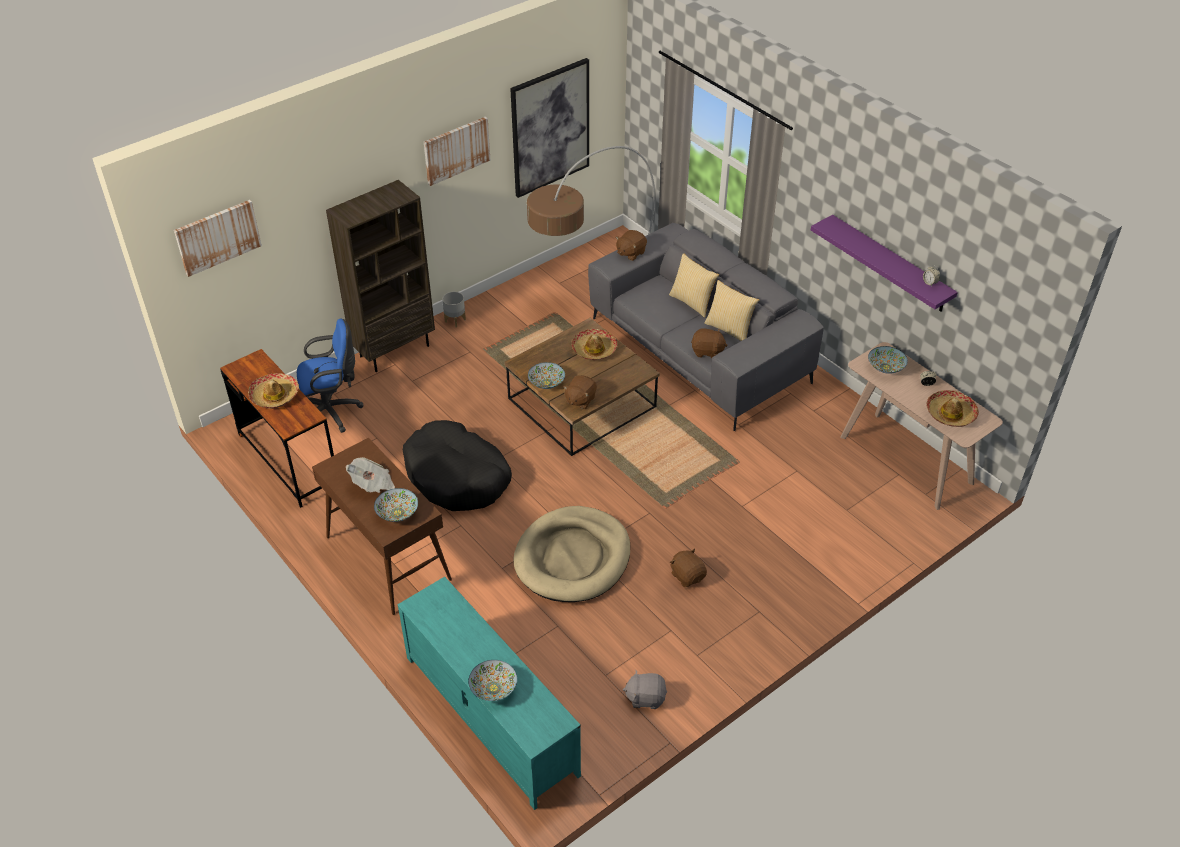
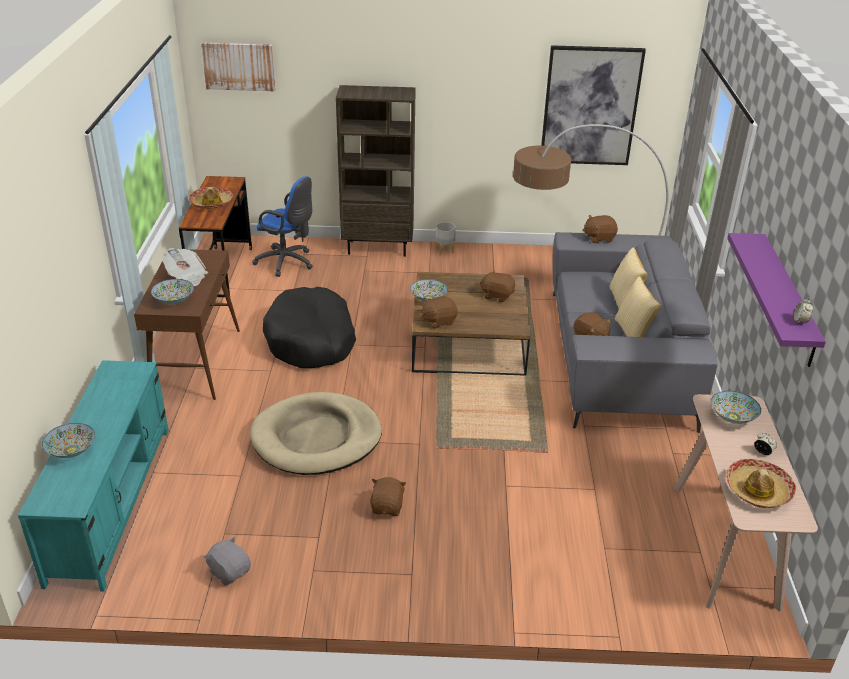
camera: 40 degrees right, 10 degrees down
picture [424,117,490,186] -> none
hat [571,329,618,360] -> brown plush toy [479,270,515,302]

